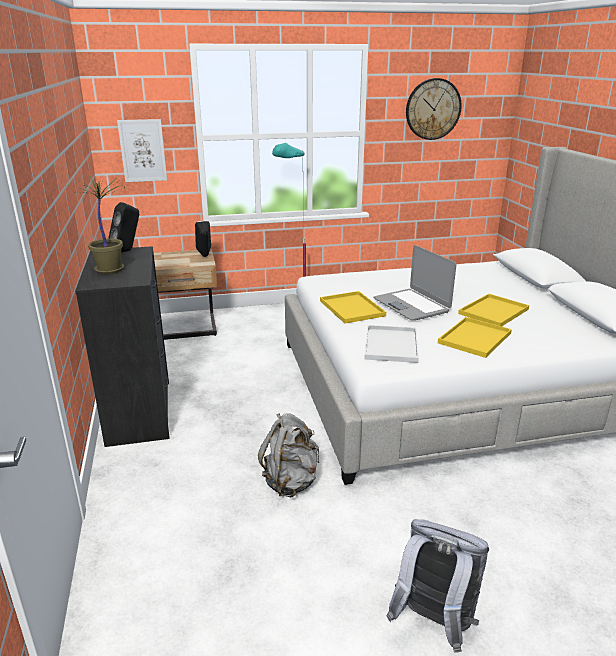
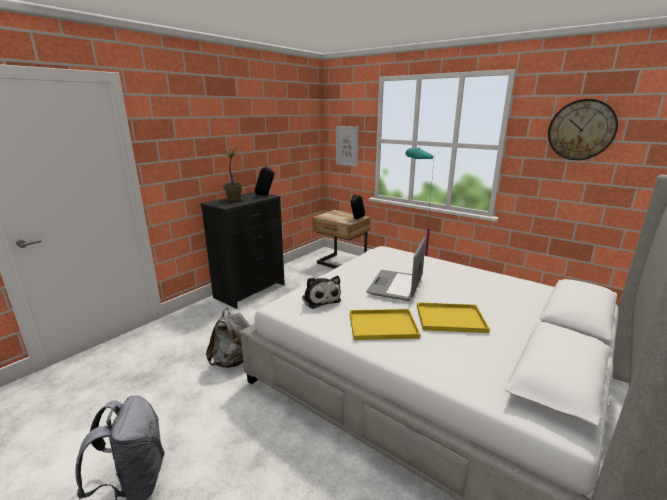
camera: 50 degrees right, 5 degrees down
yellow tray [320,291,386,324] -> none
white tray [364,325,419,363] -> plush toy [302,276,341,309]

